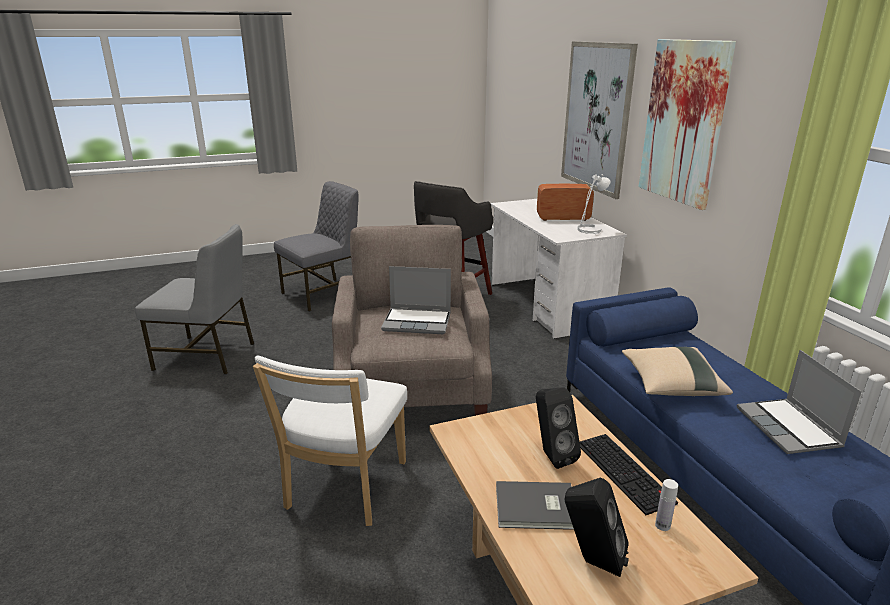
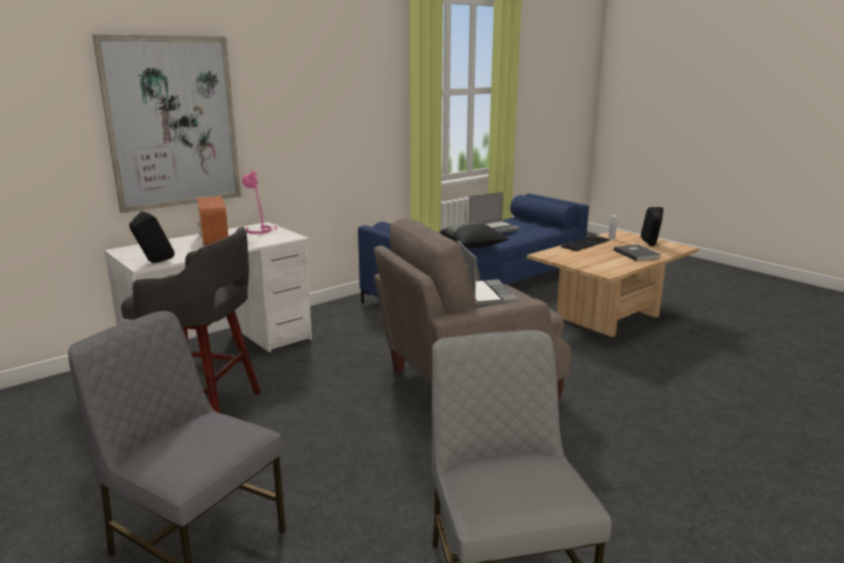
camera: 110 degrees left, 5 degrees down
white chair [253,356,407,526] -> none
black speaker [536,387,581,469] -> black speaker moved to [129,211,175,263]
white table lamp [577,174,611,234] -> pink table lamp [242,170,277,234]
beige pillow [622,347,733,396] -> black pillow [440,223,509,248]
picture [639,39,736,210] -> none

